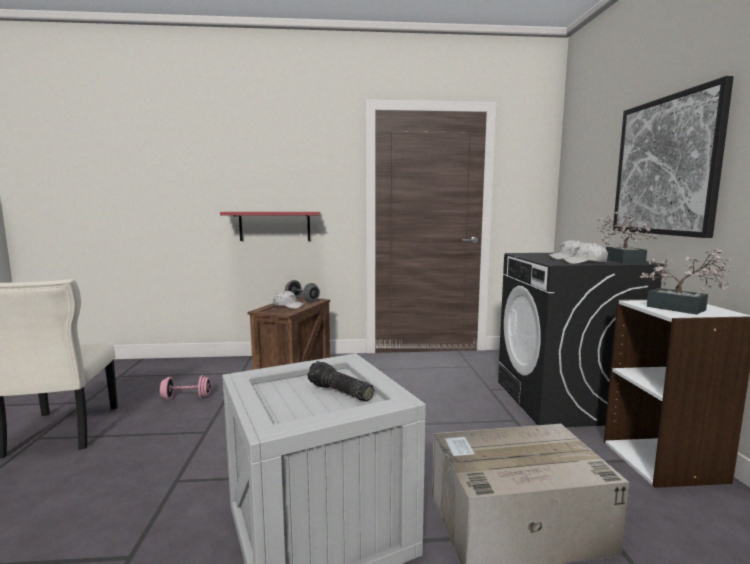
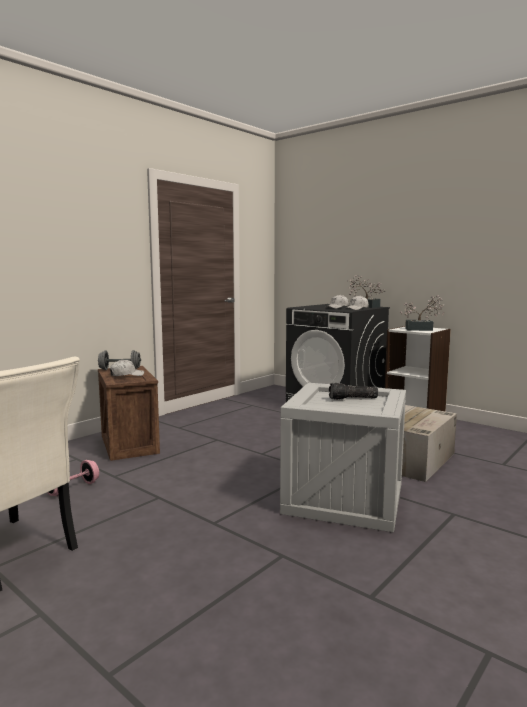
camera: 45 degrees left, 0 degrees up
red shelf [220,212,321,241] -> none
picture [613,76,734,238] -> none

